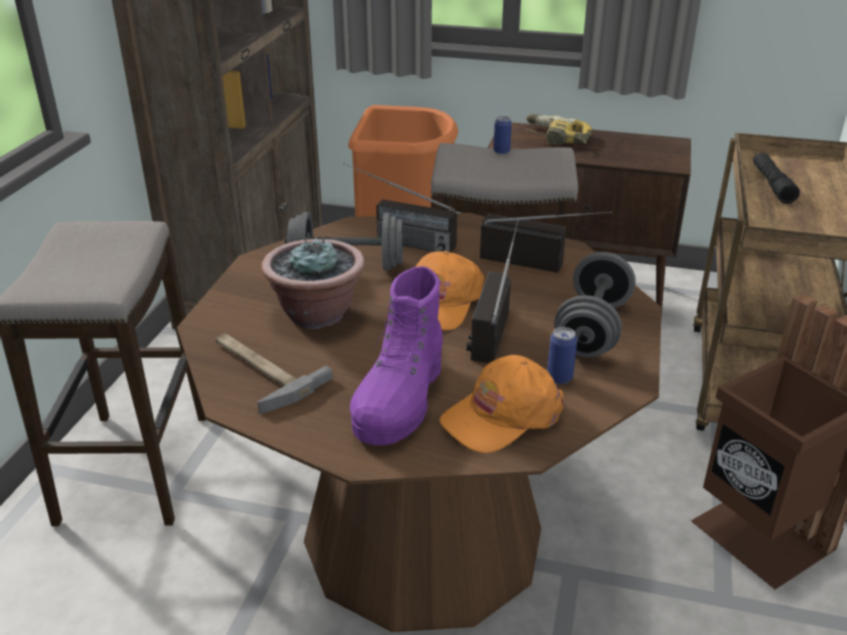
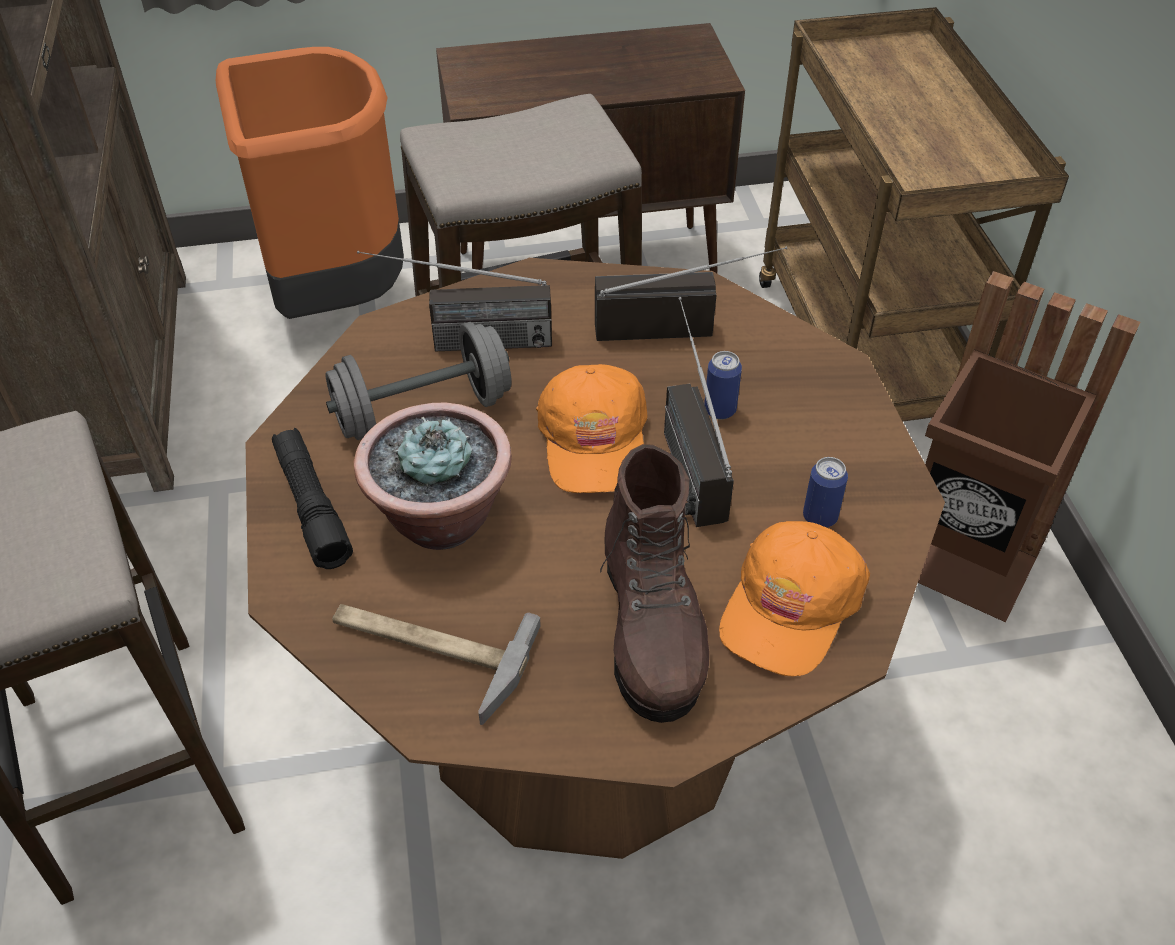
camera: 25 degrees left, 15 degrees up
purple boot [350,266,443,445] -> brown boot [600,444,709,723]
can [494,116,512,154] -> can moved to [704,351,742,420]
power drill [525,114,592,145] -> none
grey dumbbell [554,252,636,357] -> none
black flashlight [753,153,800,204] -> black flashlight moved to [272,428,353,569]

